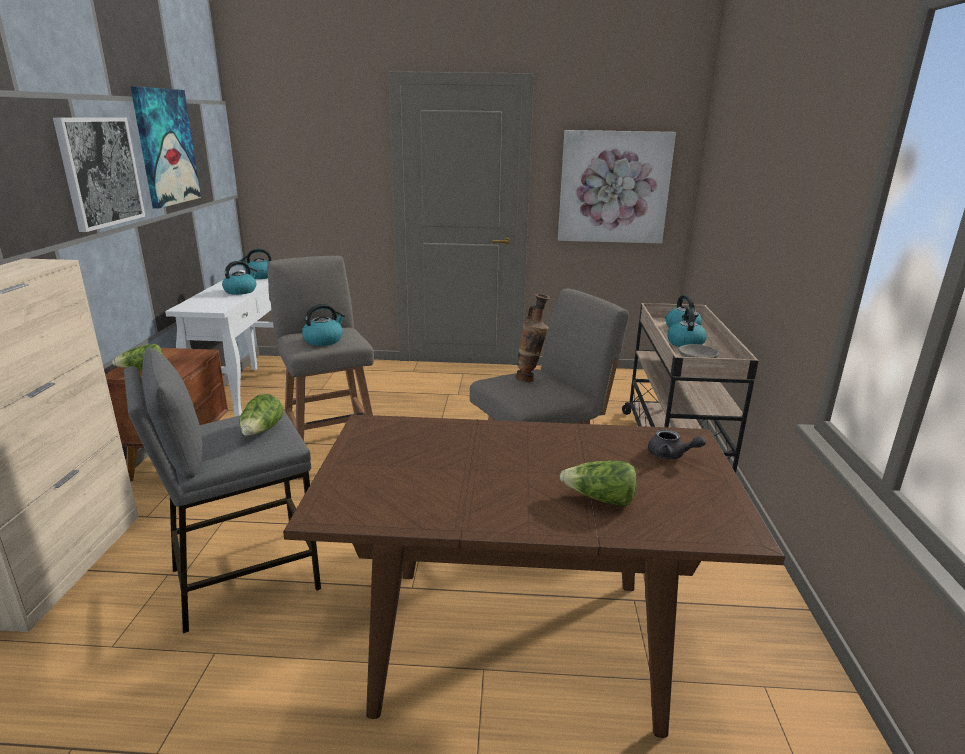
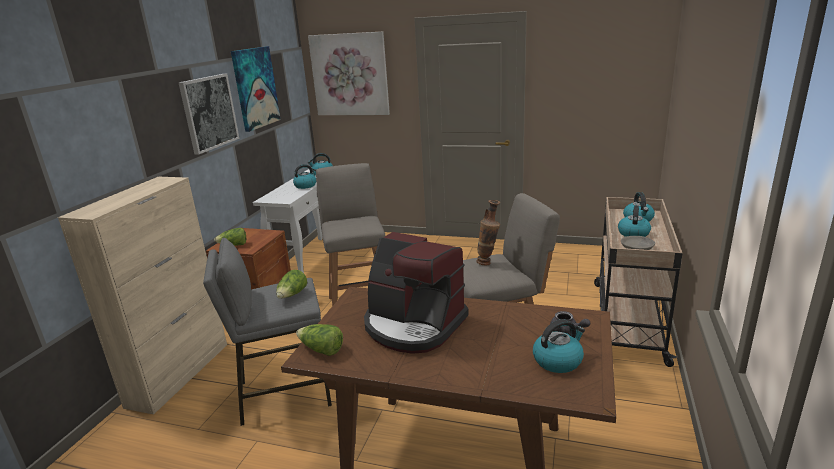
camera: 15 degrees right, 0 degrees up
kettle [302,304,345,346] -> kettle moved to [533,319,585,373]
picture [558,130,676,244] -> picture moved to [308,32,390,115]
lettuce [560,461,636,507] -> lettuce moved to [296,324,343,356]
none -> coffee machine [364,232,469,354]

